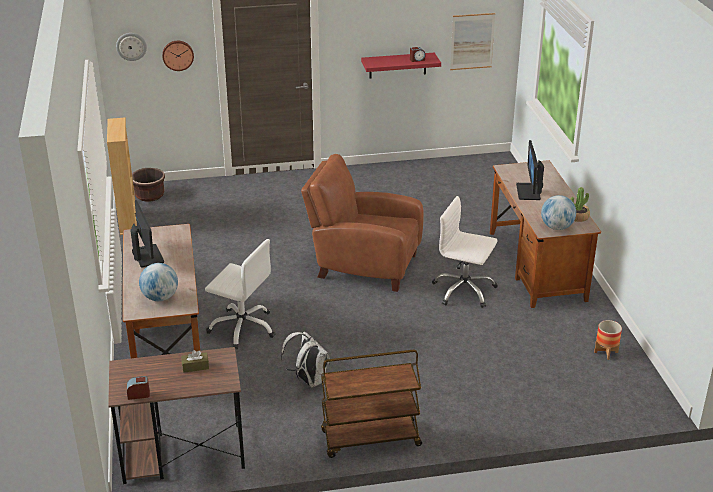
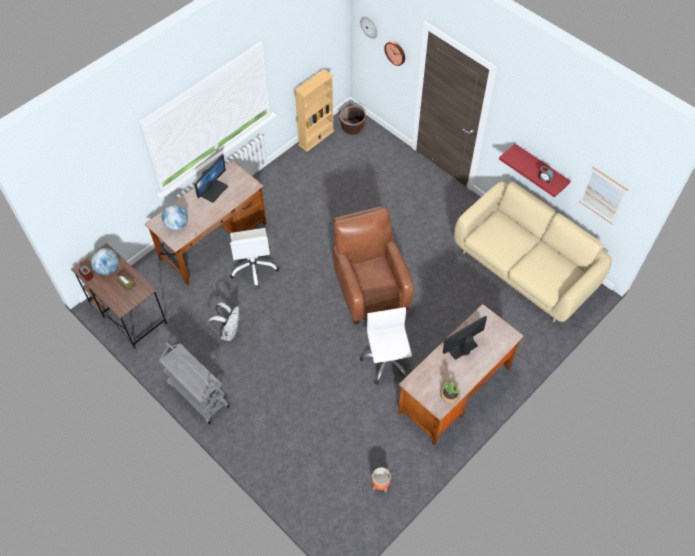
camera: 55 degrees right, 25 degrees up
brown cart [321,350,422,458] -> grey cart [159,342,229,424]
globe [541,195,576,230] -> globe moved to [91,248,119,275]
none -> beige sofa [454,181,612,322]

